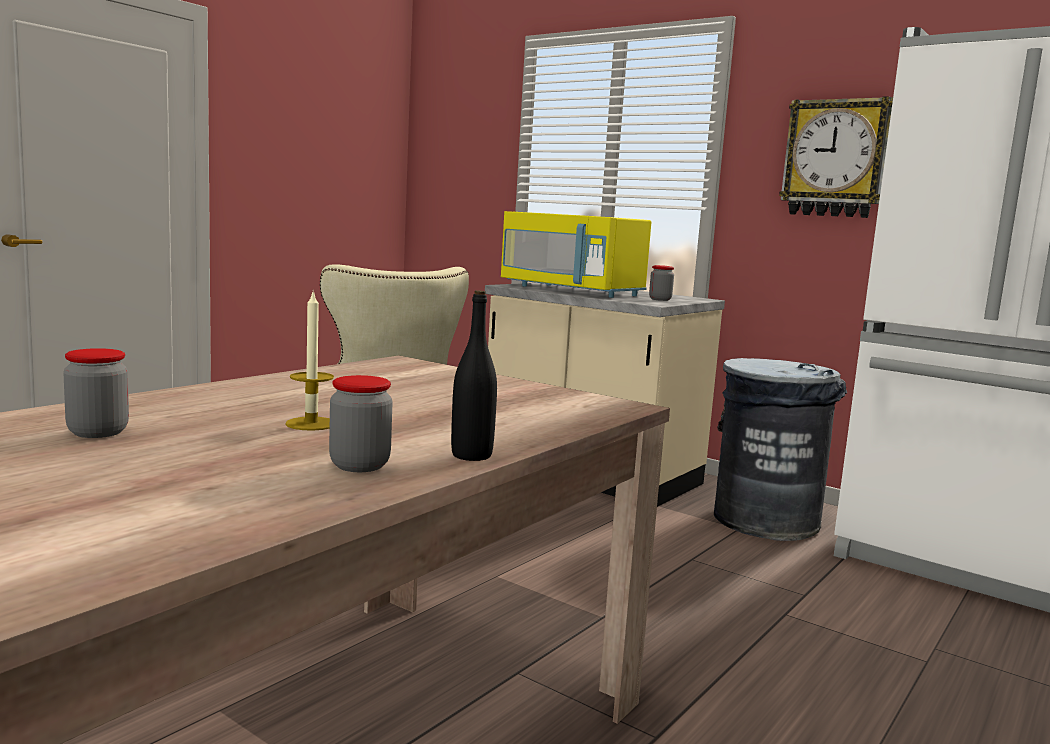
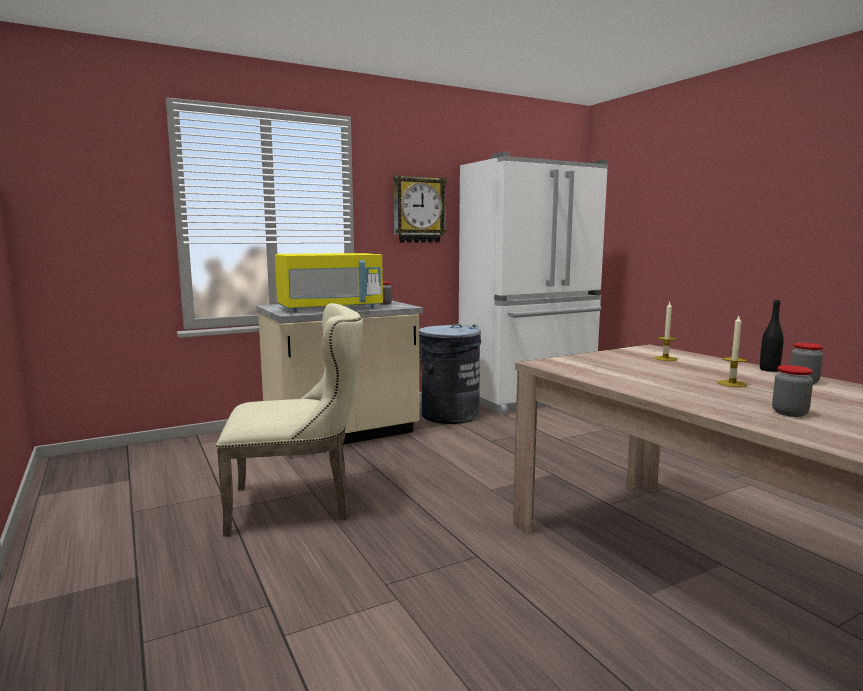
camera: 65 degrees left, 0 degrees up
none -> candle [654,302,677,361]

